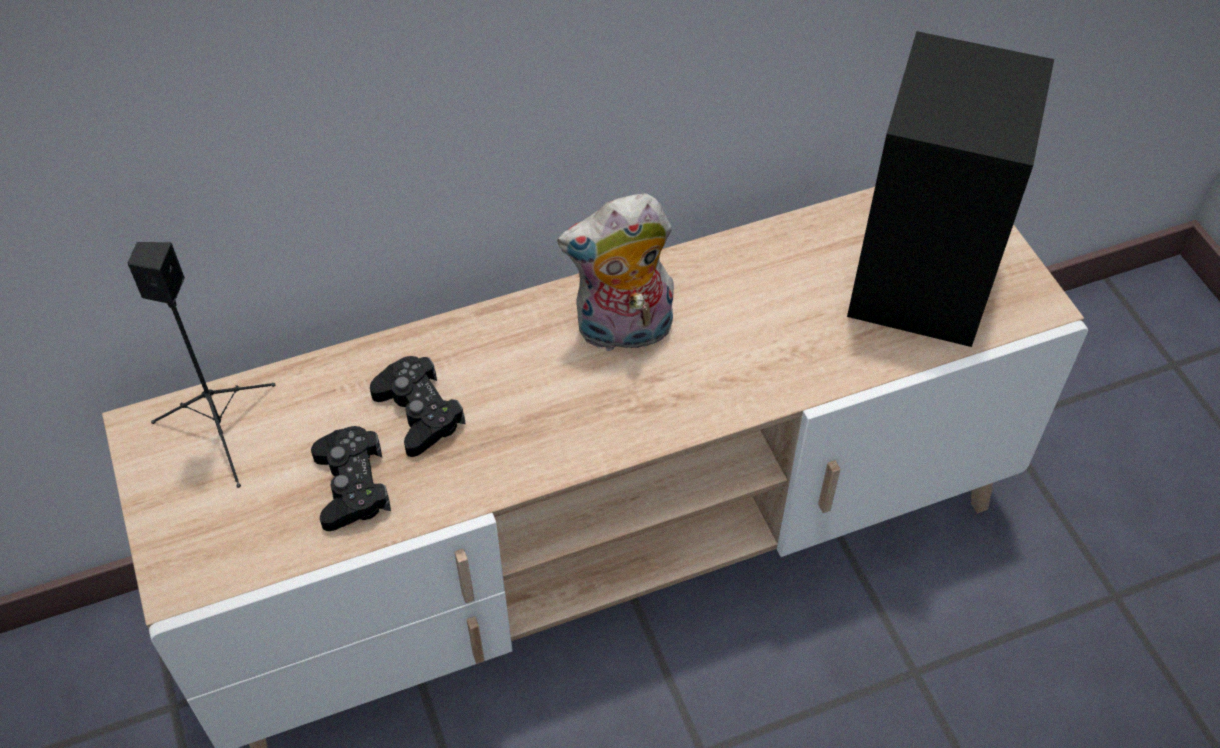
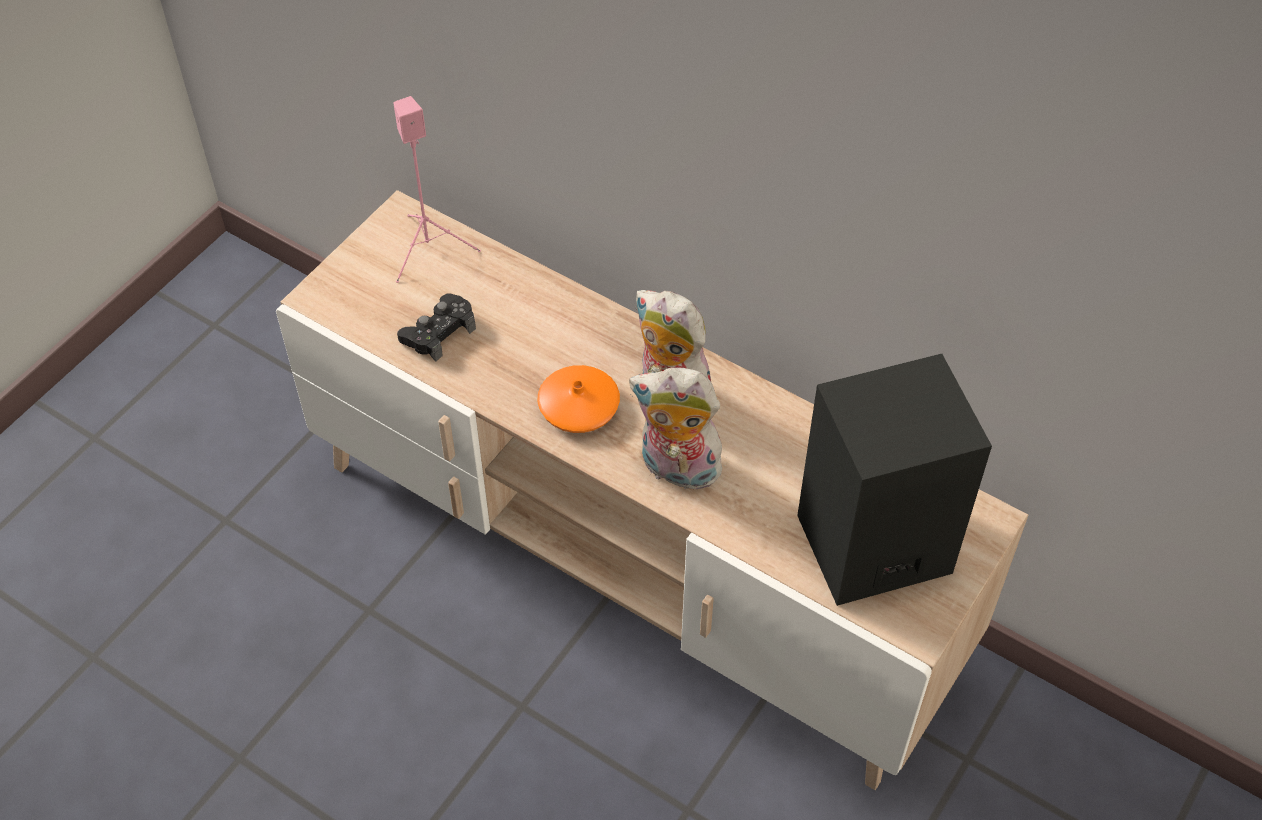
camera: 55 degrees right, 0 degrees up
black speaker [128,242,275,488] -> pink speaker [393,96,481,283]
black game controller [370,356,466,457] -> none
none -> orange vase [538,365,620,433]
none -> plush toy [629,367,729,489]

